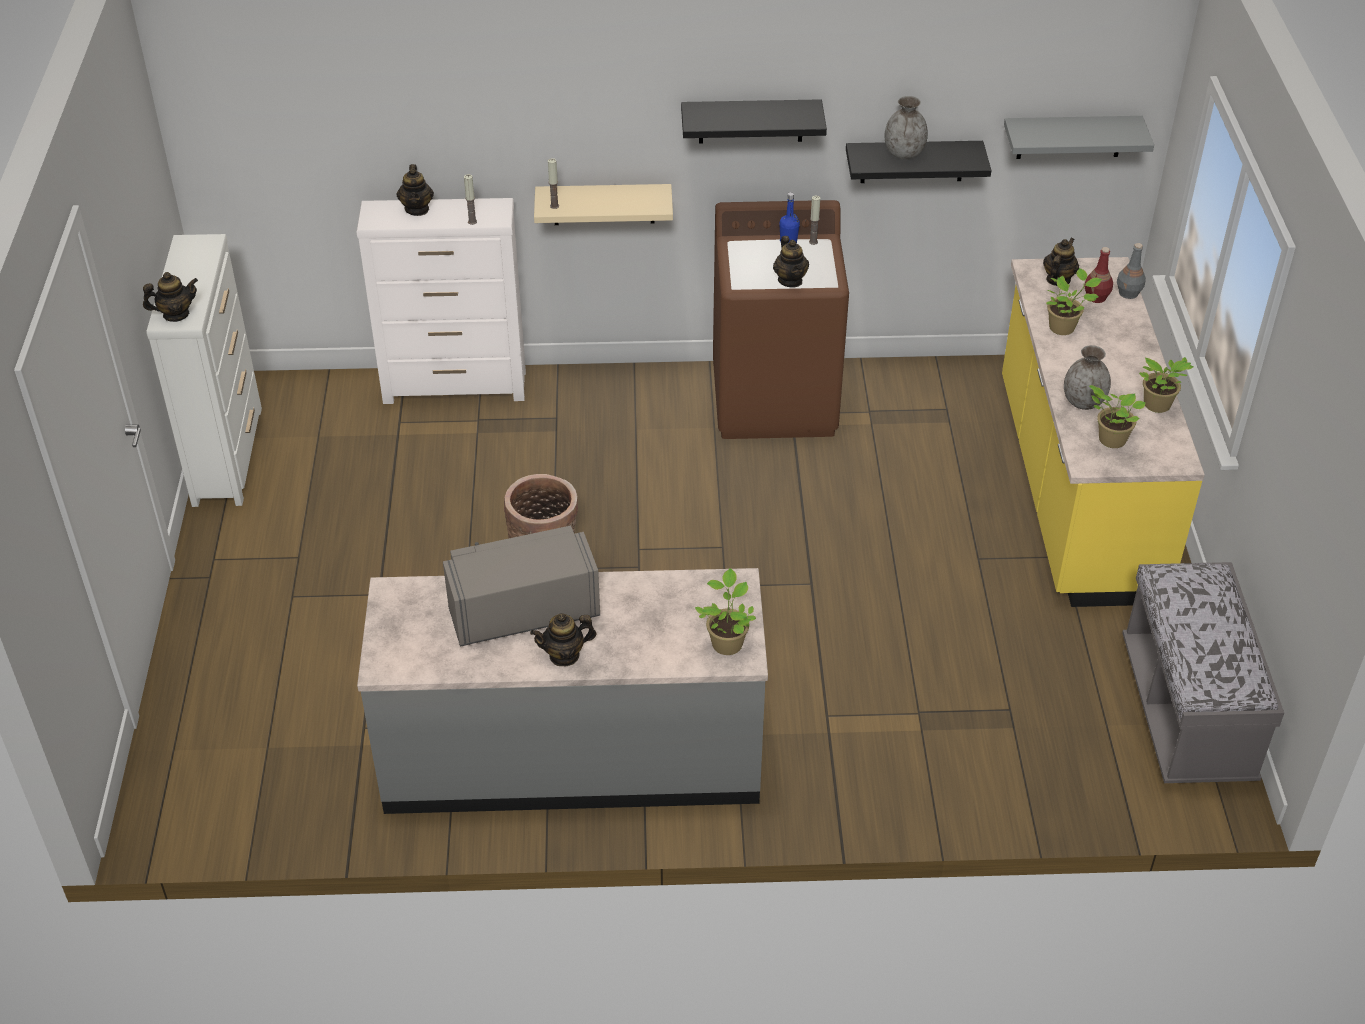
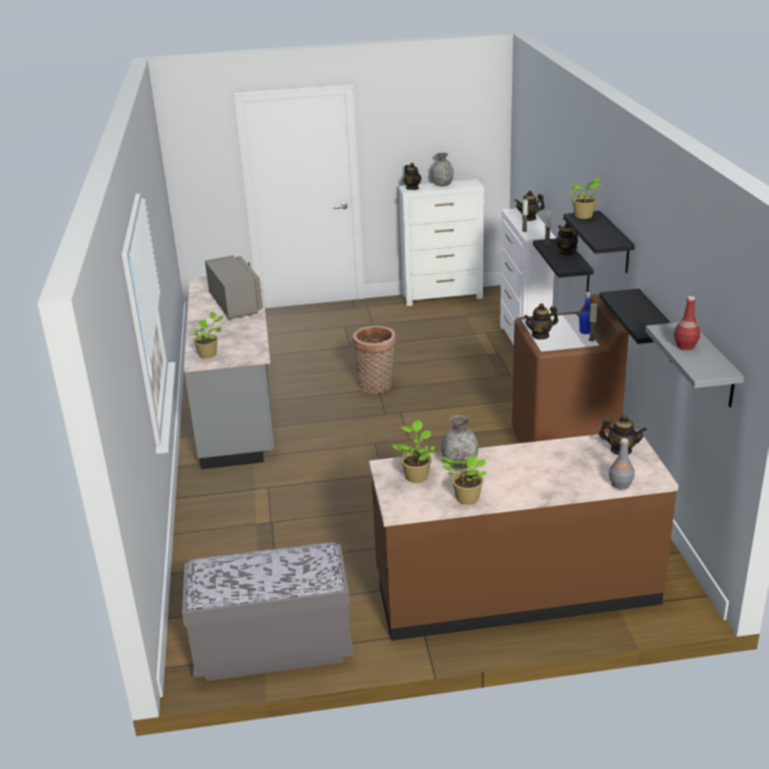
camera: 85 degrees right, 15 degrees down
teapot [530,613,597,667] -> teapot moved to [556,223,578,255]
beige shelf [534,184,673,225] -> black shelf [533,238,594,292]
grey vase [884,96,928,159] -> grey vase moved to [431,152,454,186]
yellow counter [1002,257,1205,607] -> brown counter [369,430,679,641]
potted plant [1046,268,1102,335] -> potted plant moved to [569,177,603,219]
red bottle [1084,247,1113,303] -> red bottle moved to [674,296,700,350]

